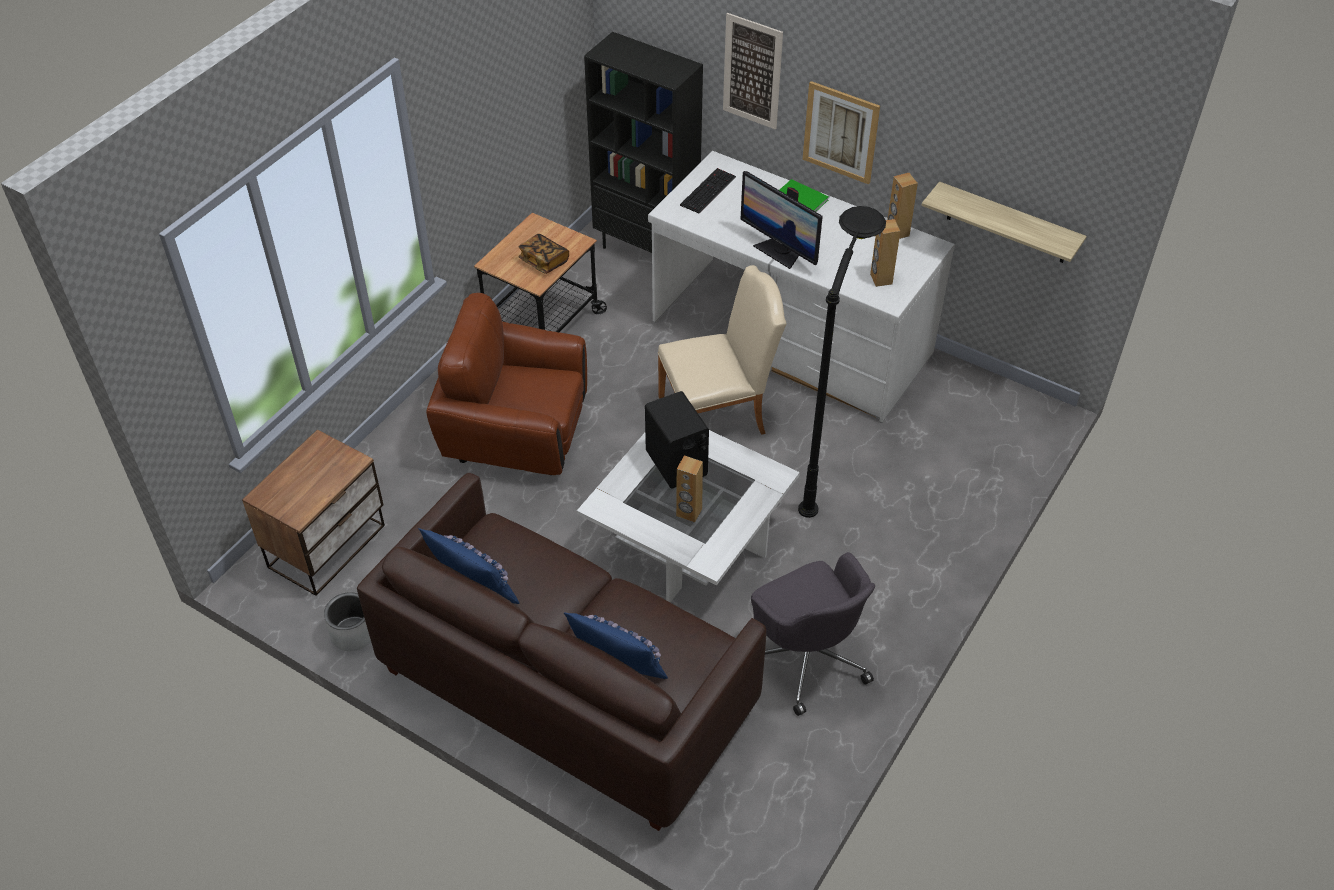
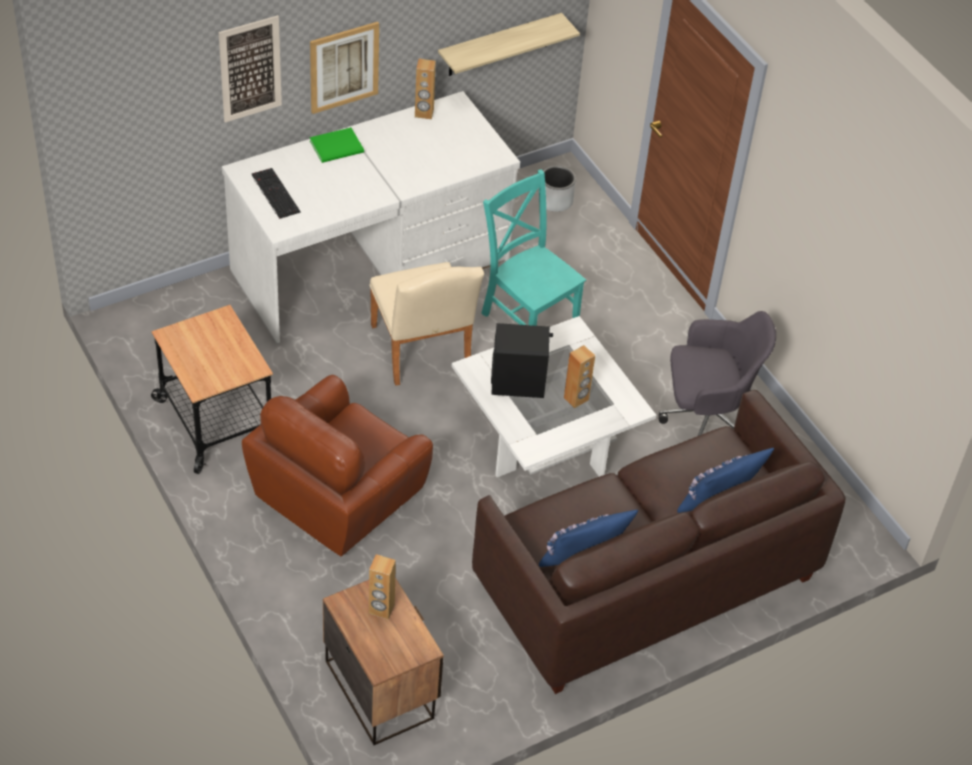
camera: 65 degrees left, 0 degrees up
grey planter [324,592,371,651] -> grey planter moved to [538,165,576,212]
book [518,234,569,274] -> none
black bookcase [584,32,703,253] -> none
beige chair [658,265,786,435] -> beige chair turned 150 degrees clockwise [369,262,484,386]
monitor [740,171,823,269] -> none
black floor lamp [798,206,886,518] -> turquoise chair [481,169,586,326]
brown speaker [870,219,900,287] -> brown speaker moved to [369,554,396,620]

